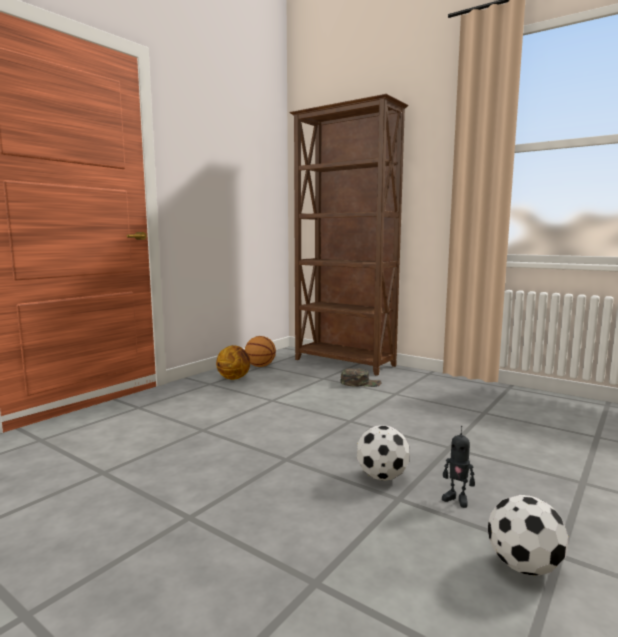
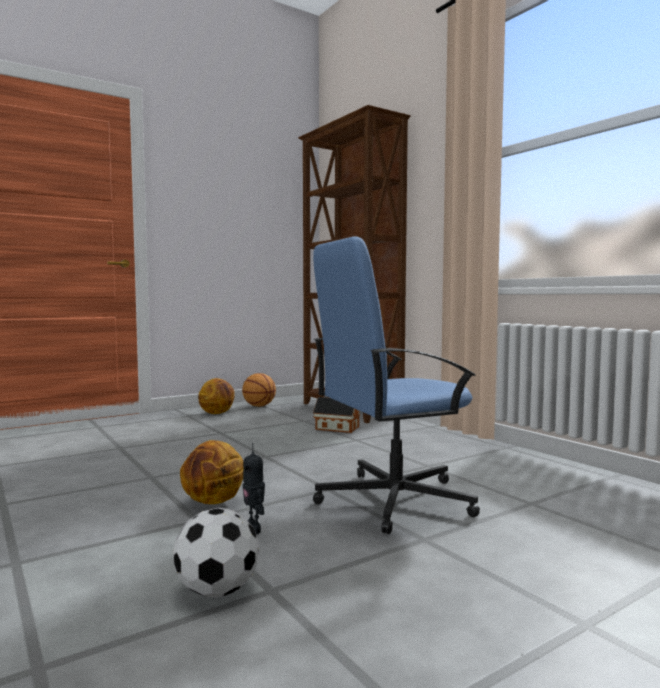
camera: 20 degrees right, 5 degrees down
green cap [341,368,381,387] -> toy house [313,396,360,433]
football [357,425,410,481] -> basketball [180,440,243,504]
none -> blue office chair [313,236,480,534]

